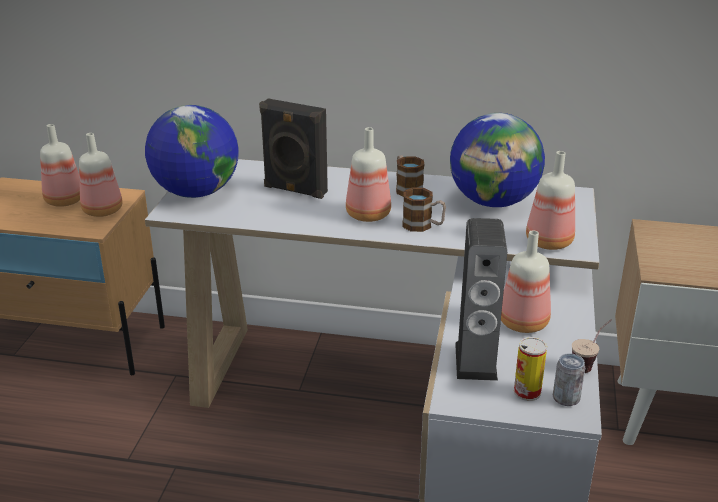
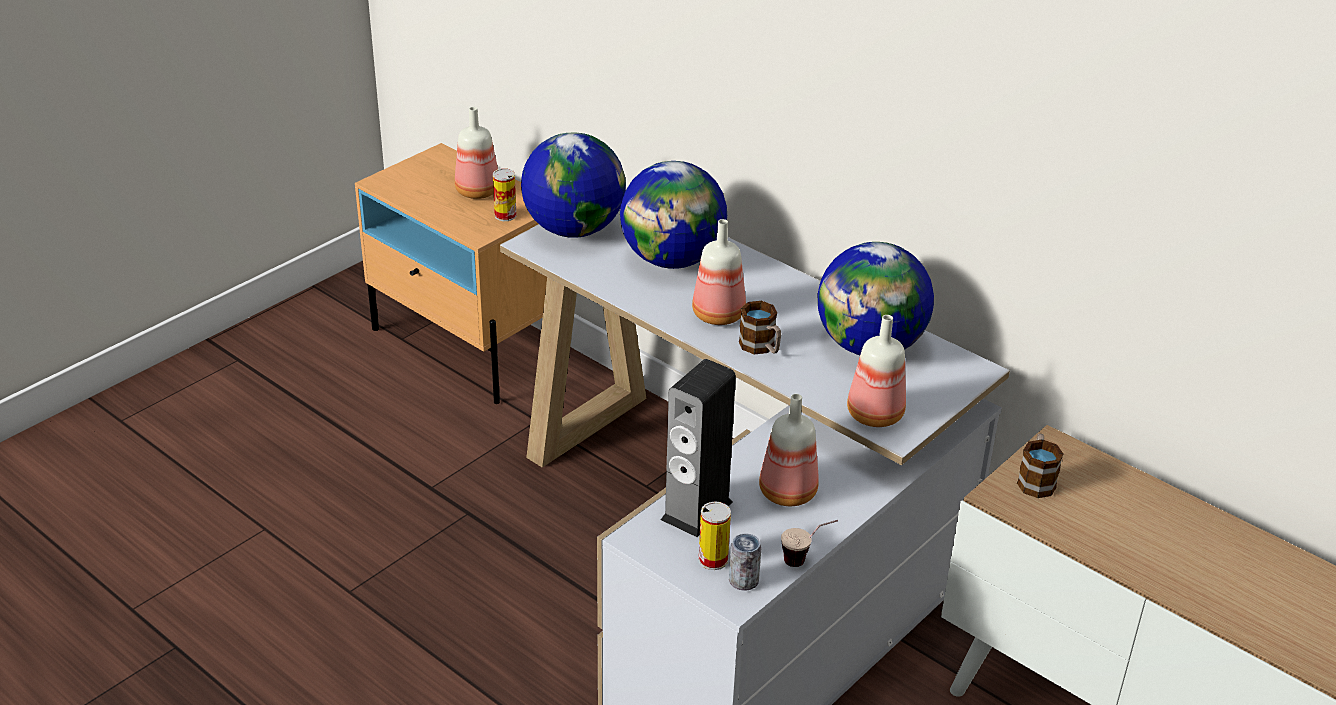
camera: 30 degrees right, 5 degrees up
bottle [79,133,123,217] -> can [493,168,517,221]
black speaker [259,98,328,199] -> globe [620,161,727,269]
mug [396,155,425,197] -> mug moved to [1017,434,1063,498]

